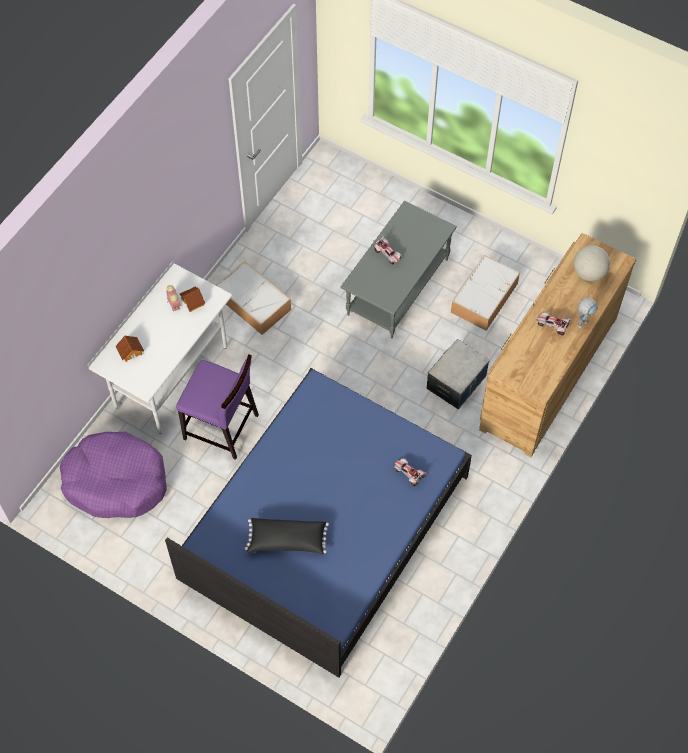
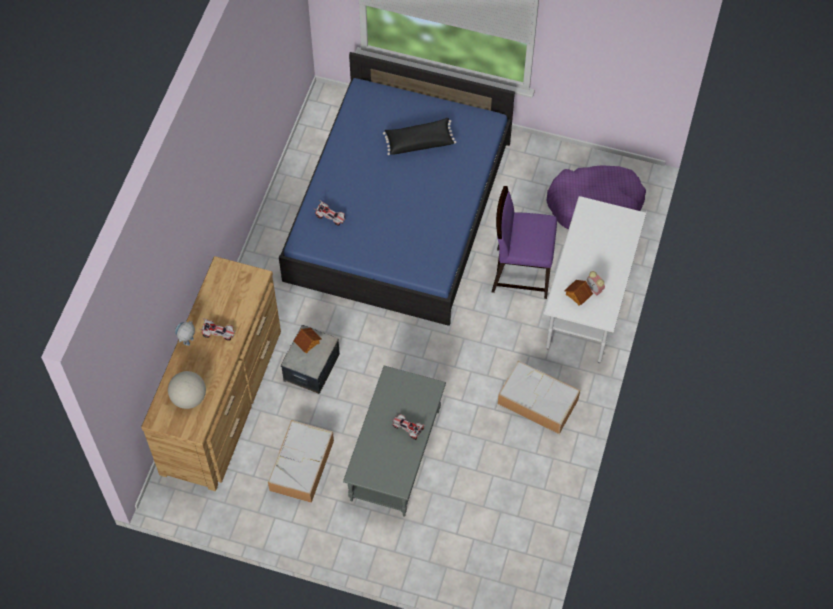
camera: 165 degrees right, 0 degrees up
toy house [115,335,144,362] -> toy house moved to [294,328,321,353]

